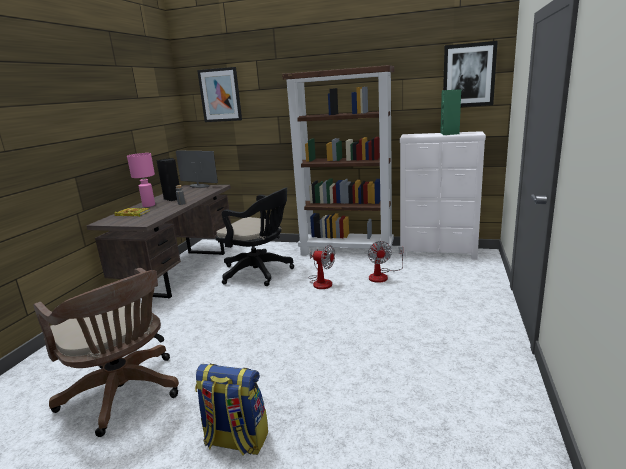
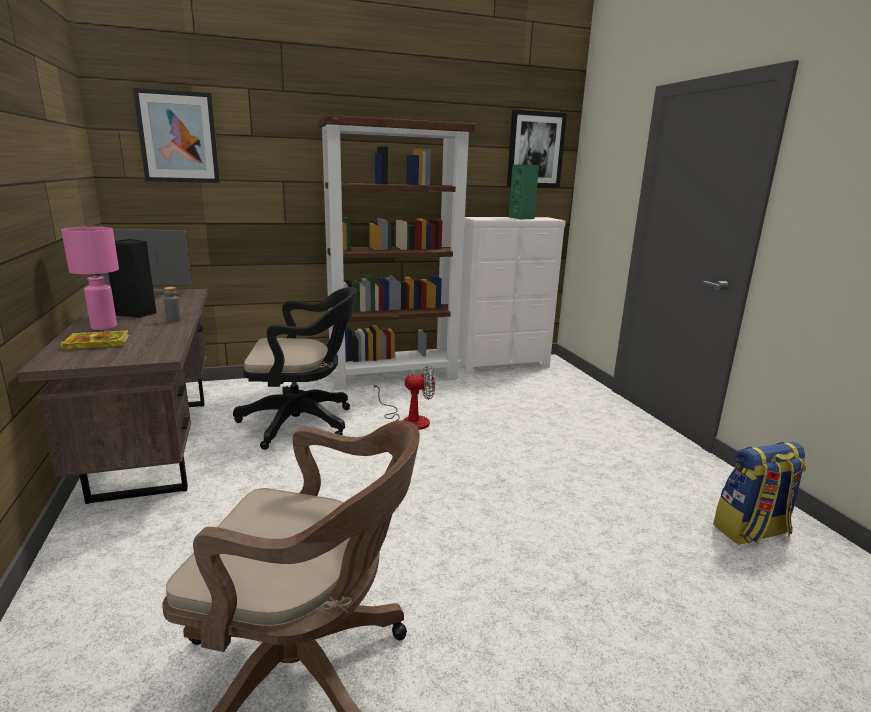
camera: 35 degrees left, 0 degrees up
backpack [195,364,268,455] -> backpack moved to [713,442,806,545]
fan [368,241,403,283] -> none

